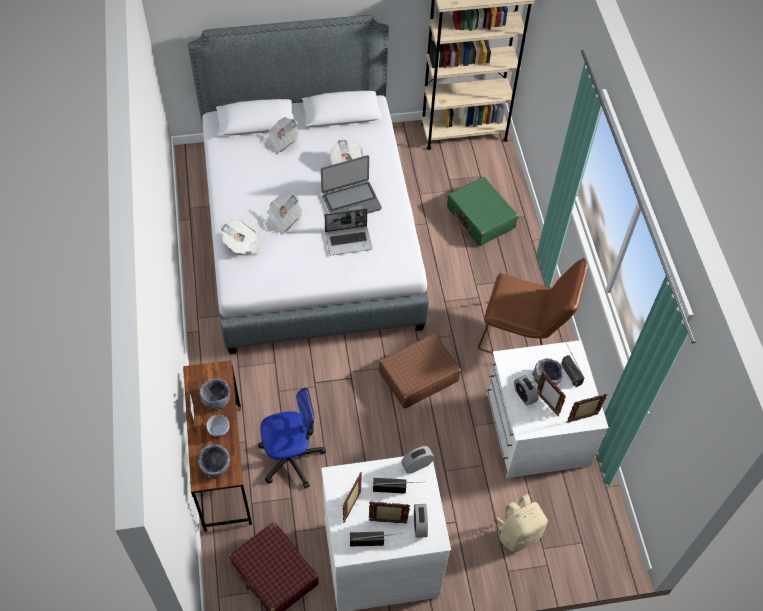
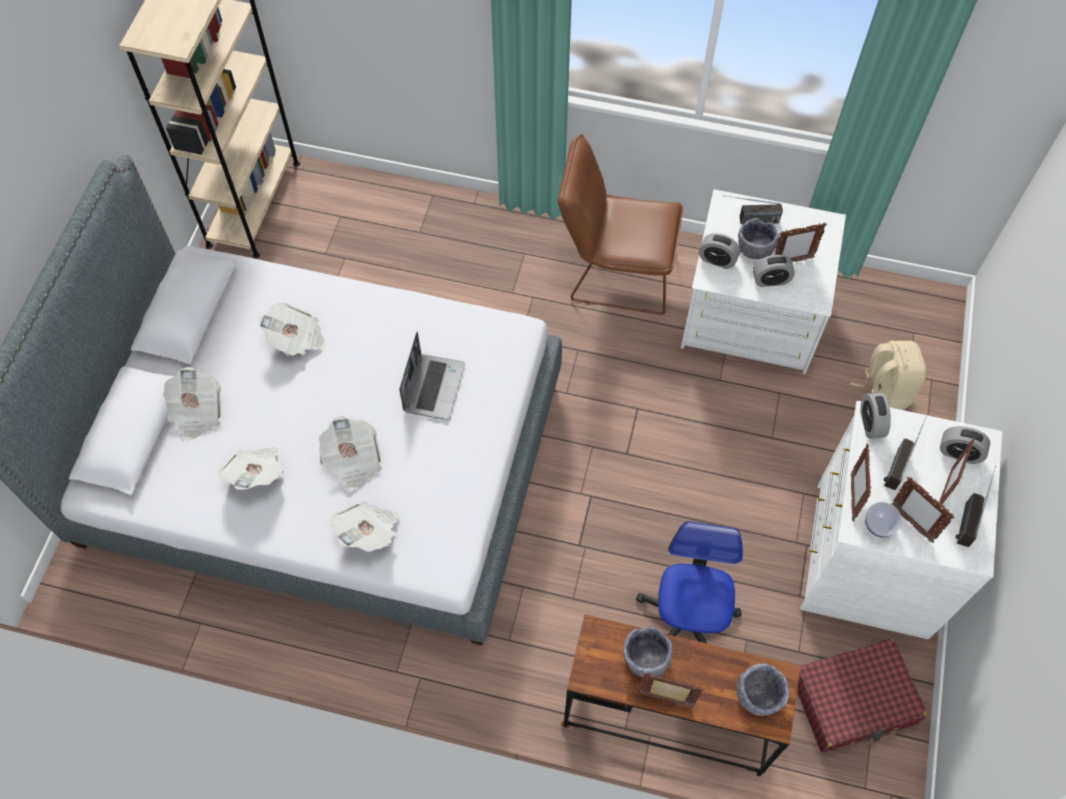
camera: 65 degrees left, 5 degrees up
bowl [207,415,229,437] -> bowl moved to [865,502,902,537]
laptop [321,155,382,214] -> none
brown suitcase [379,333,461,409] -> none
green suitcase [447,177,518,246] -> none
brown chair [478,258,589,354] -> brown chair turned 120 degrees counterclockwise [558,134,683,315]
picture frame [567,394,608,423] -> picture frame moved to [851,443,872,522]
none -> newspaper [219,447,284,490]
none -> alarm clock [699,233,740,269]

